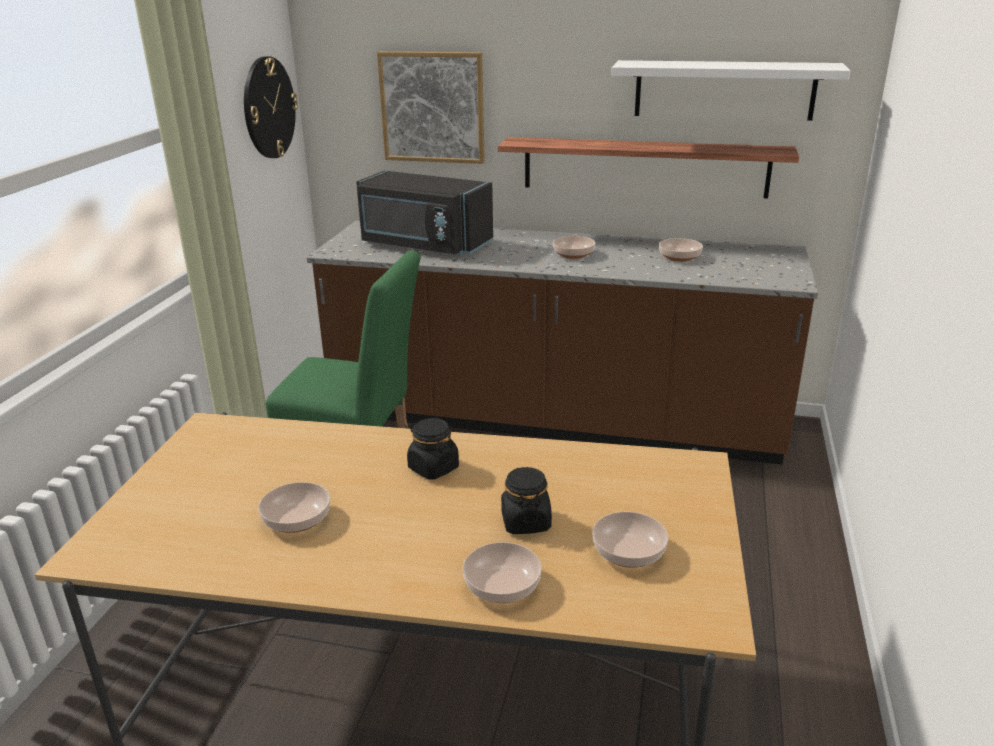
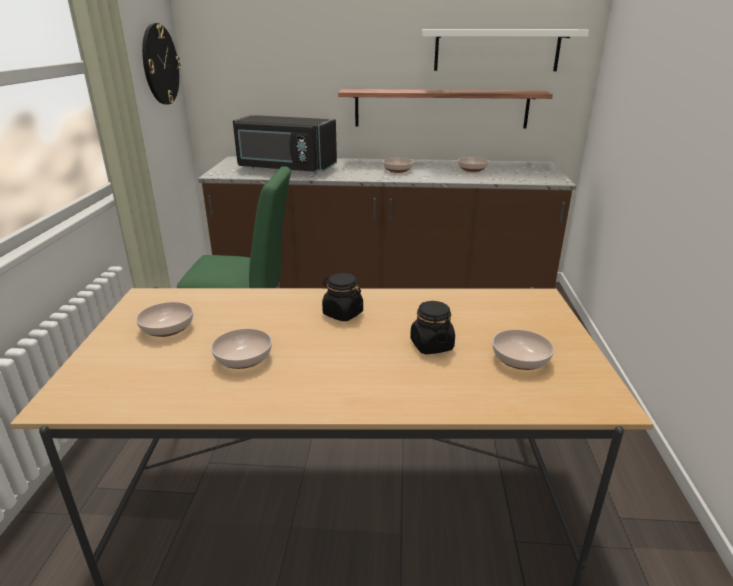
camera: 10 degrees left, 0 degrees up
picture [377,51,485,164] -> none
bowl [463,542,542,603] -> bowl moved to [136,302,193,337]

